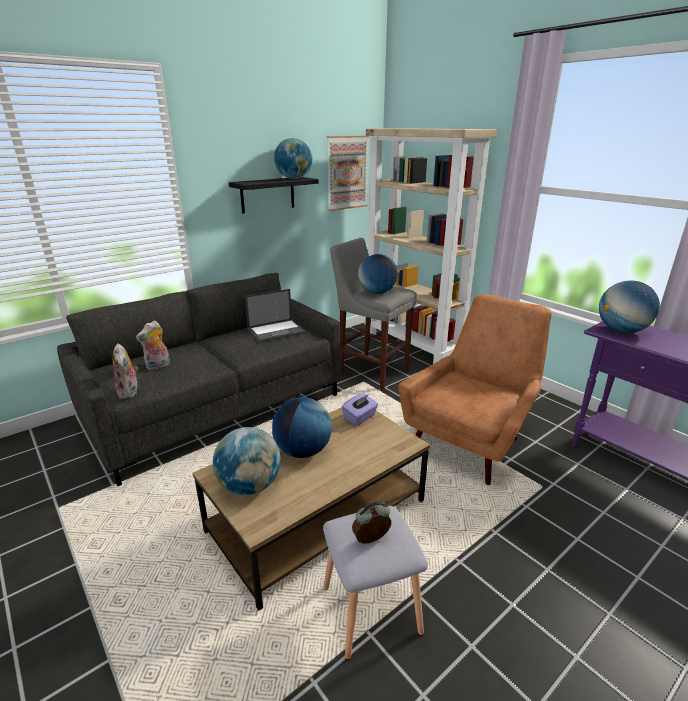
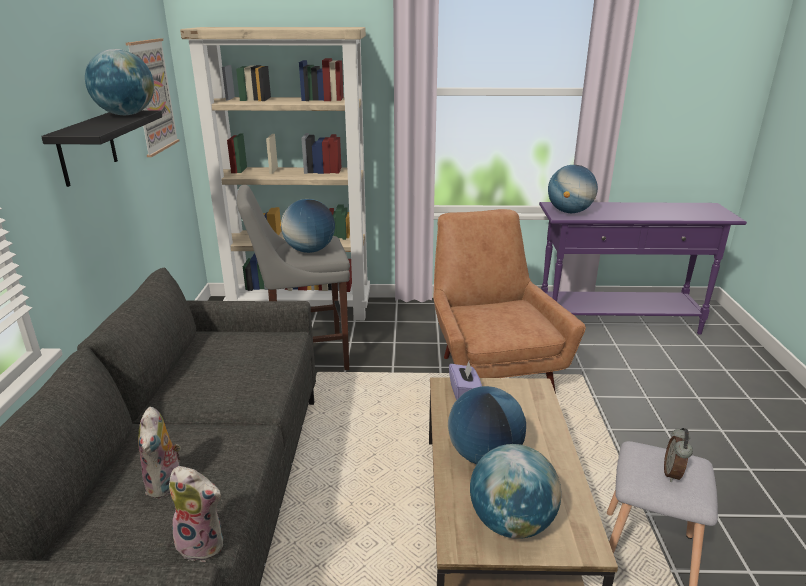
camera: 50 degrees left, 0 degrees up
laptop [245,289,306,343] -> none

